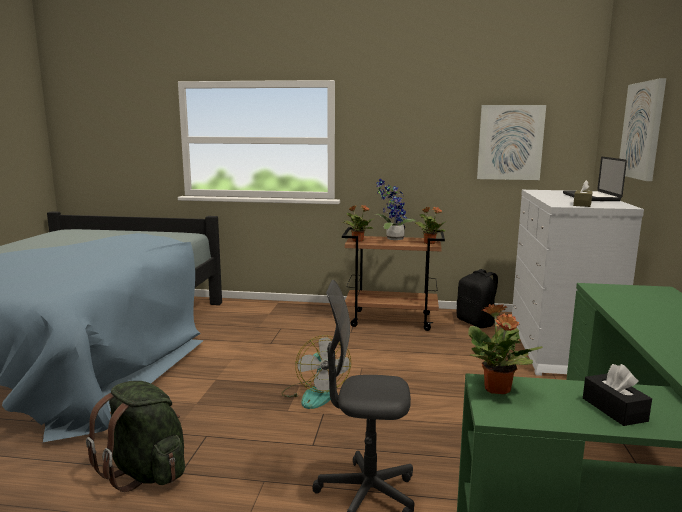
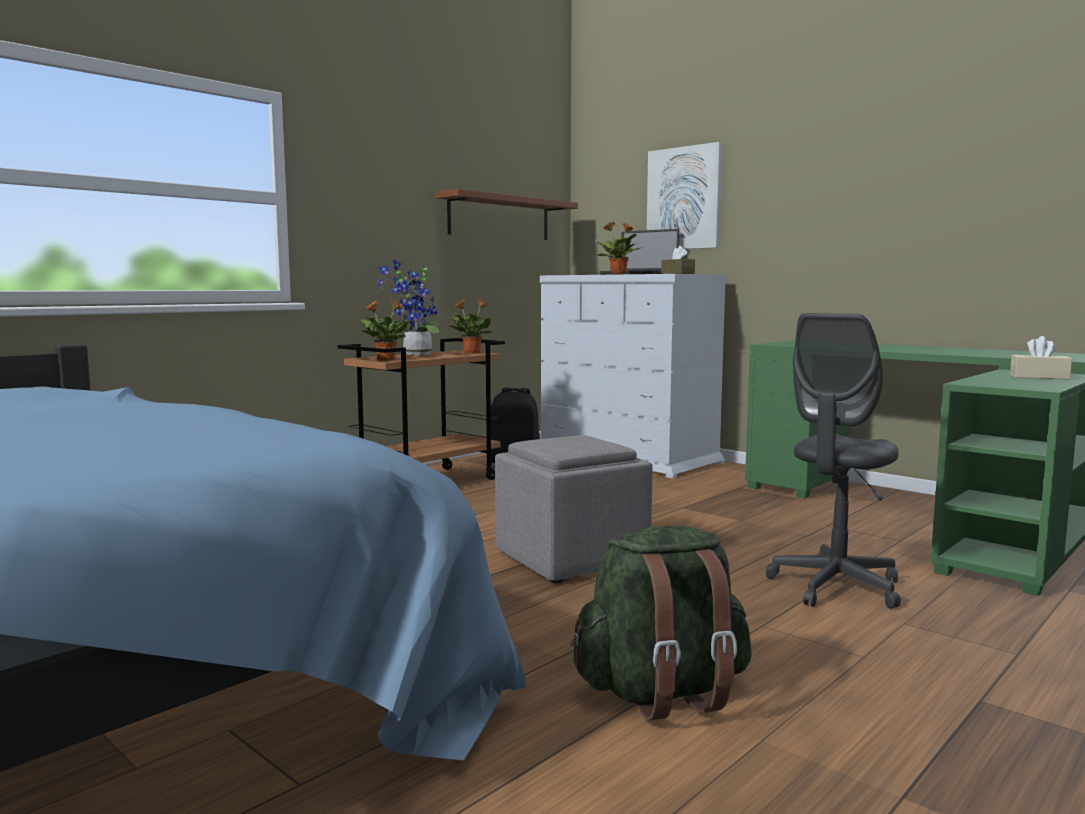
camera: 55 degrees left, 5 degrees down
fan [281,335,351,409] -> grey ottoman [495,435,653,583]
potted plant [468,304,543,394] -> potted plant moved to [596,222,641,274]
picture [477,105,546,180] -> brown shelf [435,189,578,240]
black tissue box [583,364,652,426] -> beige tissue box [1010,336,1072,379]

